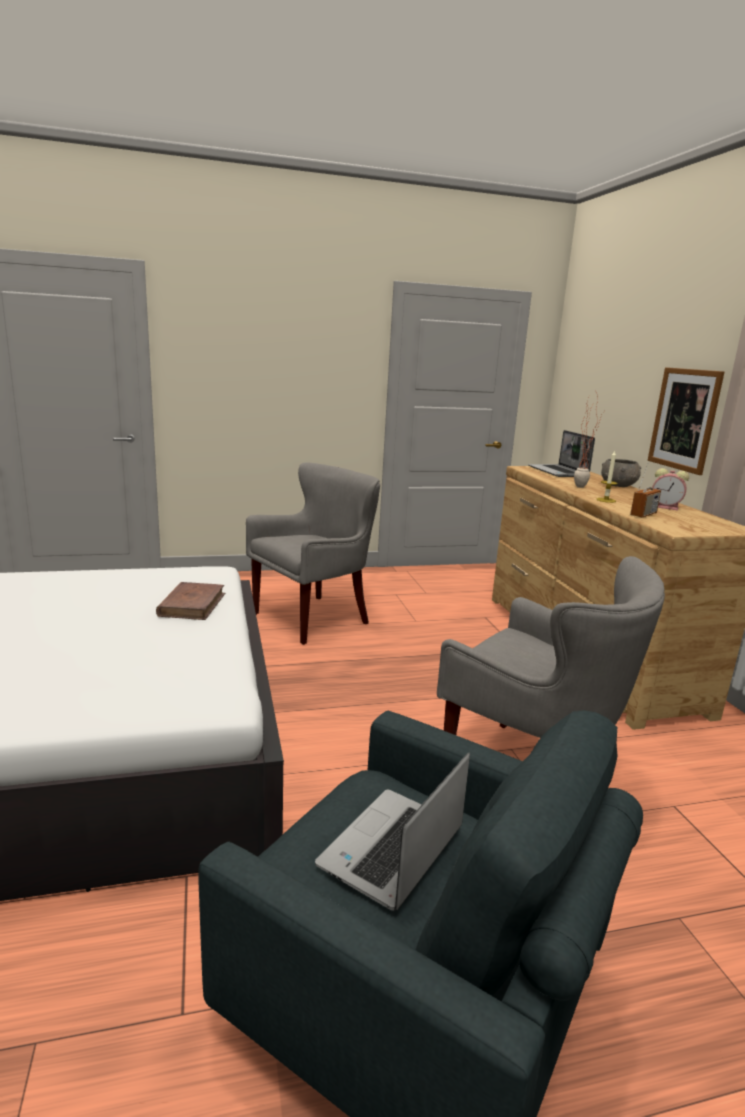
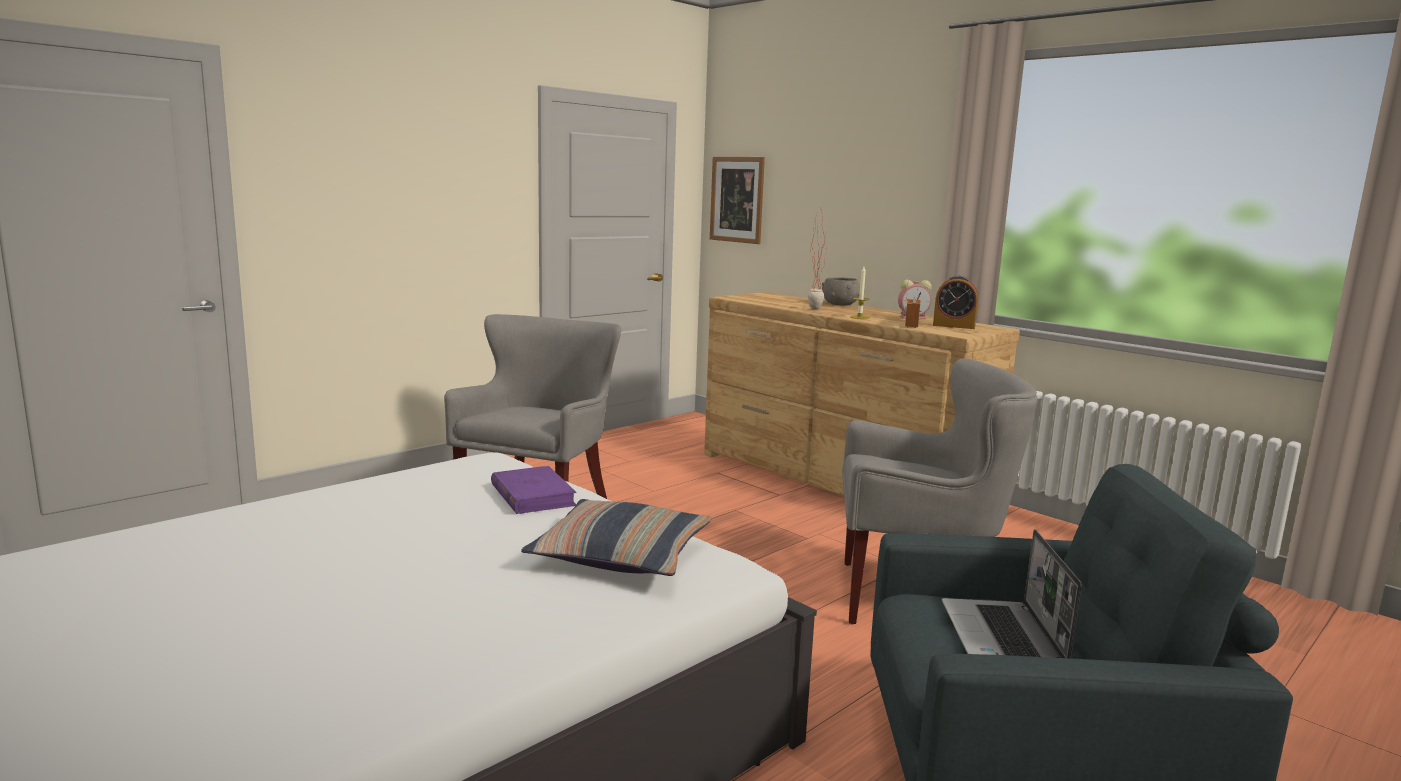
camera: 30 degrees left, 5 degrees down
brown book [156,582,225,620] -> purple book [491,466,577,514]
laptop [528,430,595,477] -> none
picture [648,367,724,475] -> picture moved to [710,157,765,244]
none -> pillow [521,499,712,576]
none -> alarm clock [933,276,978,329]

